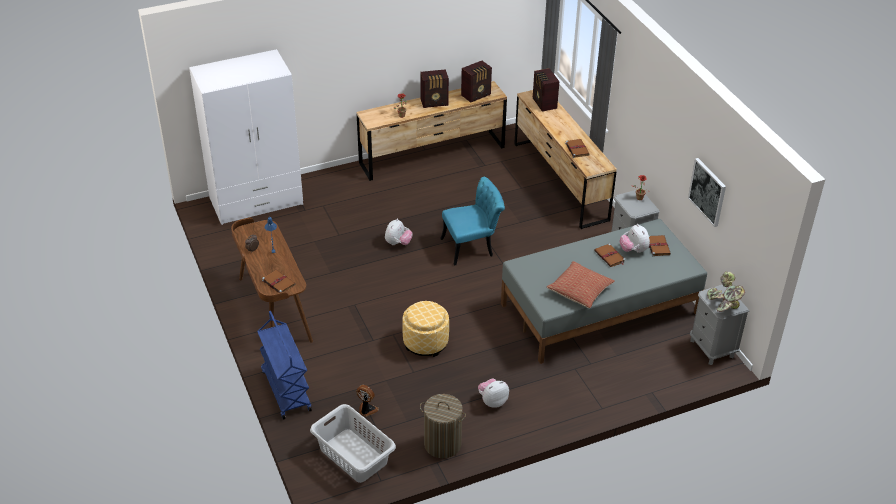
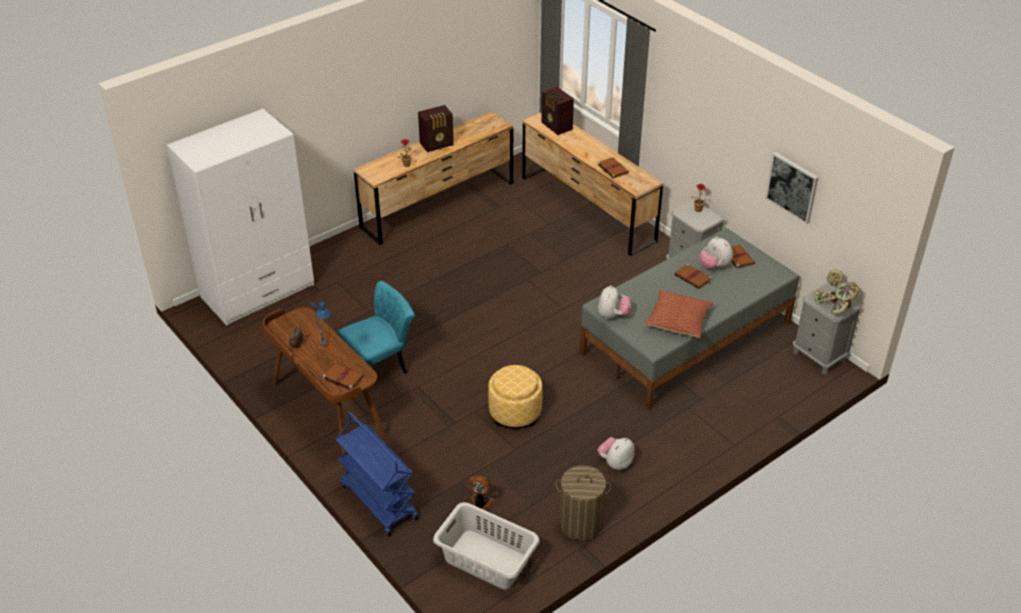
camera: 15 degrees left, 0 degrees up
plush toy [385,219,413,245] -> plush toy moved to [598,285,631,319]
turquoise chair [440,177,505,266] -> turquoise chair moved to [337,281,415,374]
radio [461,61,492,103] -> none

